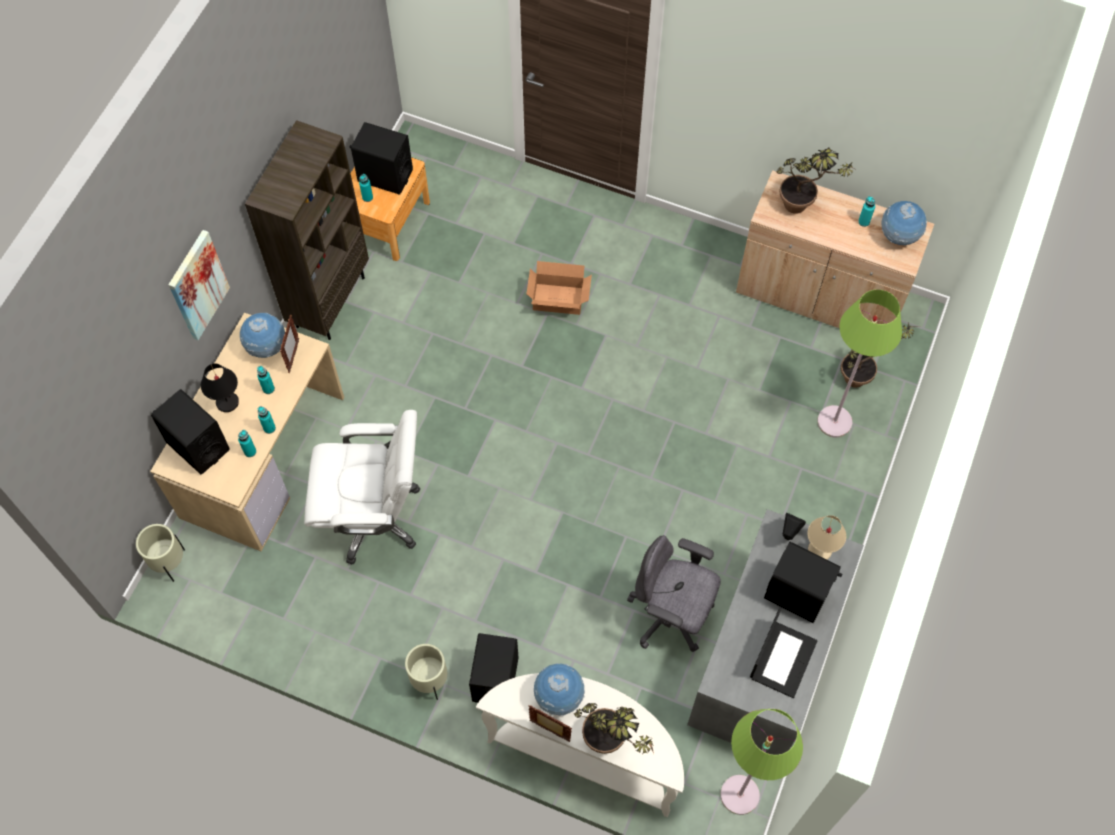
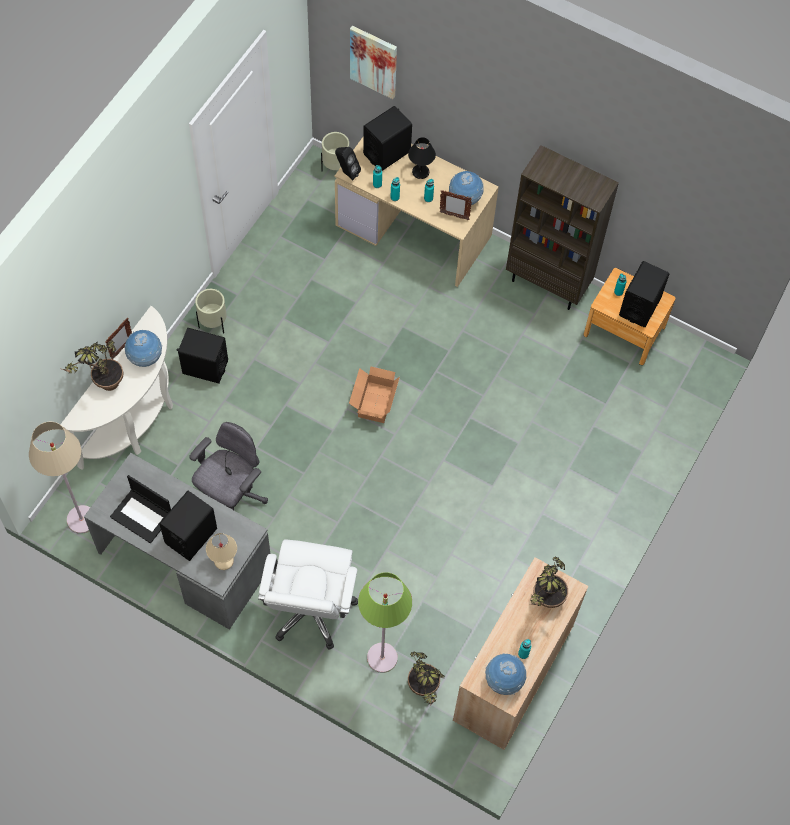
camera: 95 degrees right, 0 degrees up
picture [168,230,230,340] -> picture moved to [350,26,397,99]
white office chair [304,410,420,565] -> white office chair moved to [258,539,358,650]
cardboard box [526,261,592,315] -> cardboard box moved to [349,366,400,423]
green floor lamp [720,709,803,815] -> beige floor lamp [29,422,90,534]
black speaker [783,512,806,540] -> black speaker moved to [335,147,361,180]

